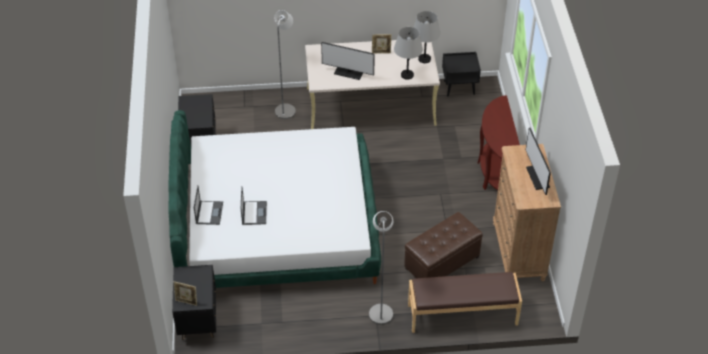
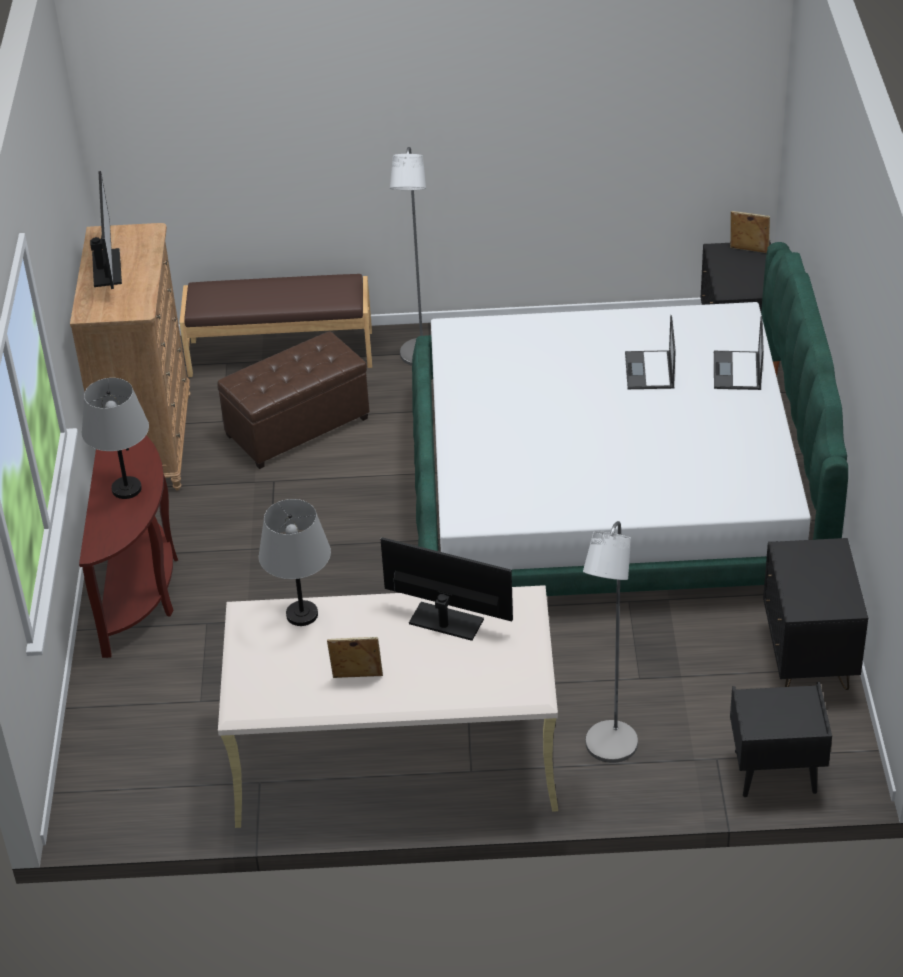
camera: 175 degrees left, 5 degrees down
grey table lamp [414,11,441,63] -> grey table lamp moved to [82,378,149,499]
black nightstand [442,52,481,96] -> black nightstand moved to [730,682,832,797]

